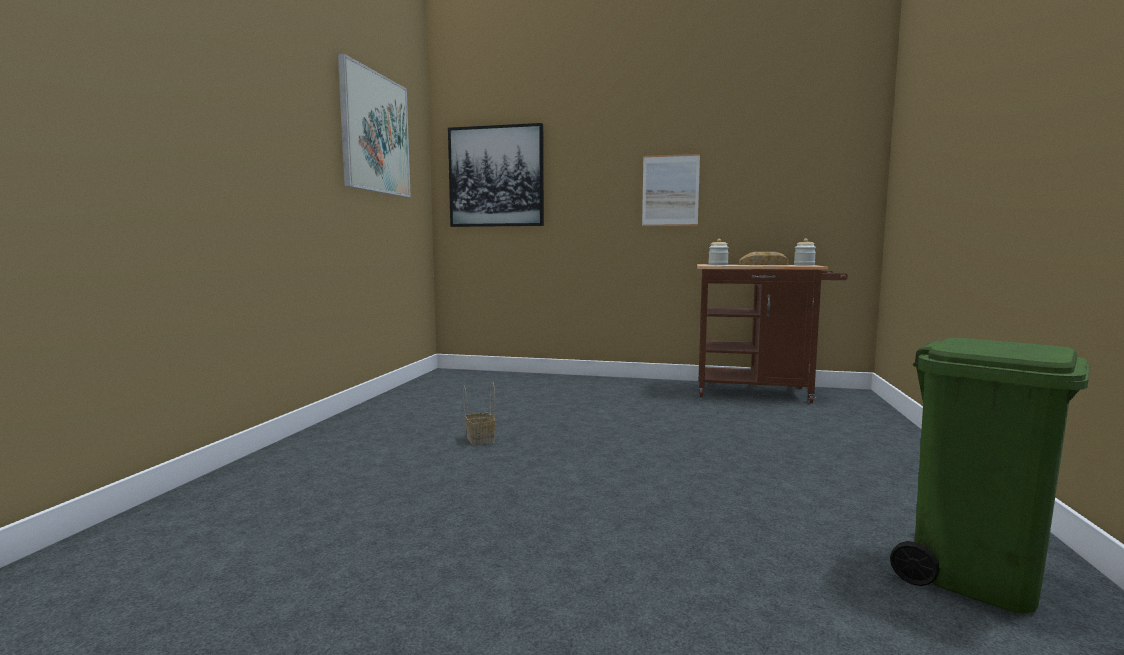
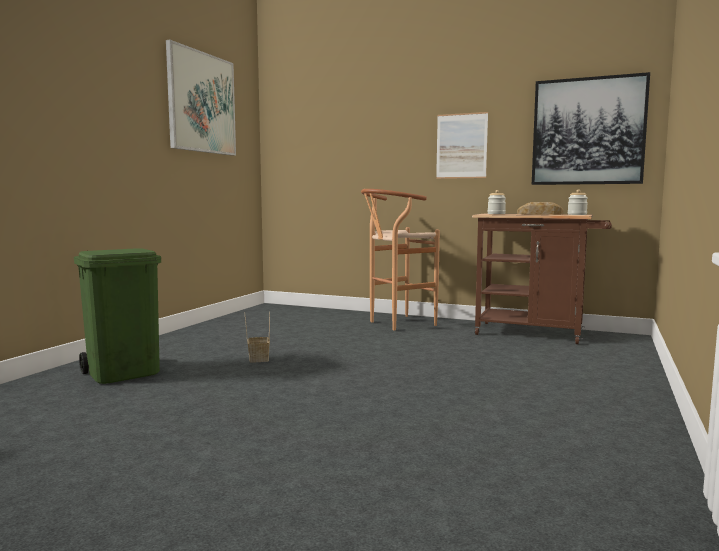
camera: 10 degrees right, 0 degrees up
picture [448,123,544,227] -> picture moved to [532,72,650,185]
green trash can [890,338,1090,614] -> green trash can moved to [74,249,161,384]
none -> brown stool [361,189,440,331]

